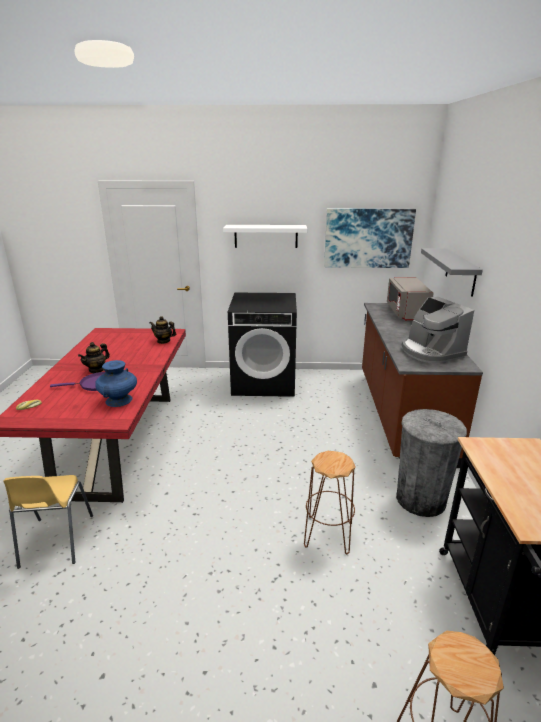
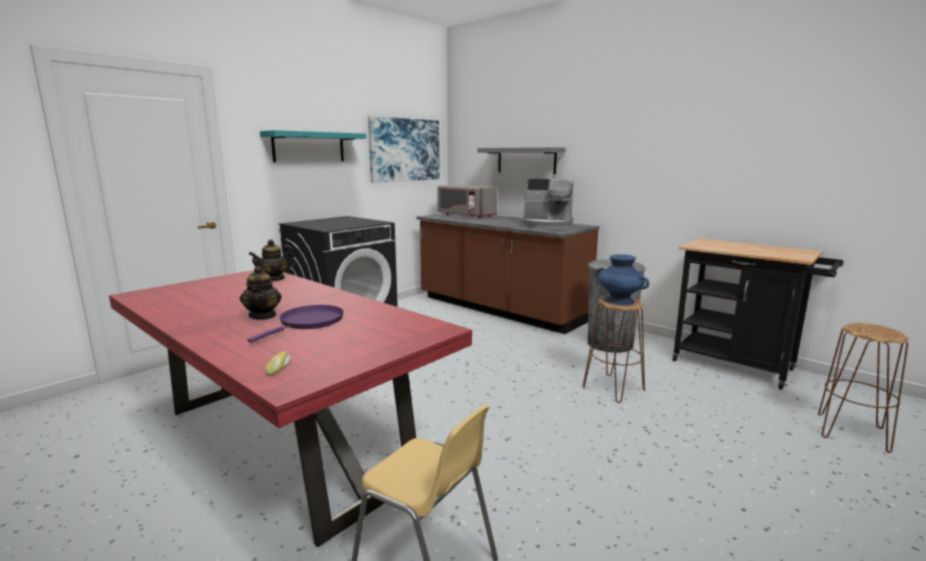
camera: 50 degrees left, 10 degrees down
blue vase [95,360,137,407] -> blue vase moved to [596,254,649,305]
white shelf [223,225,307,248] -> turquoise shelf [260,130,366,162]

